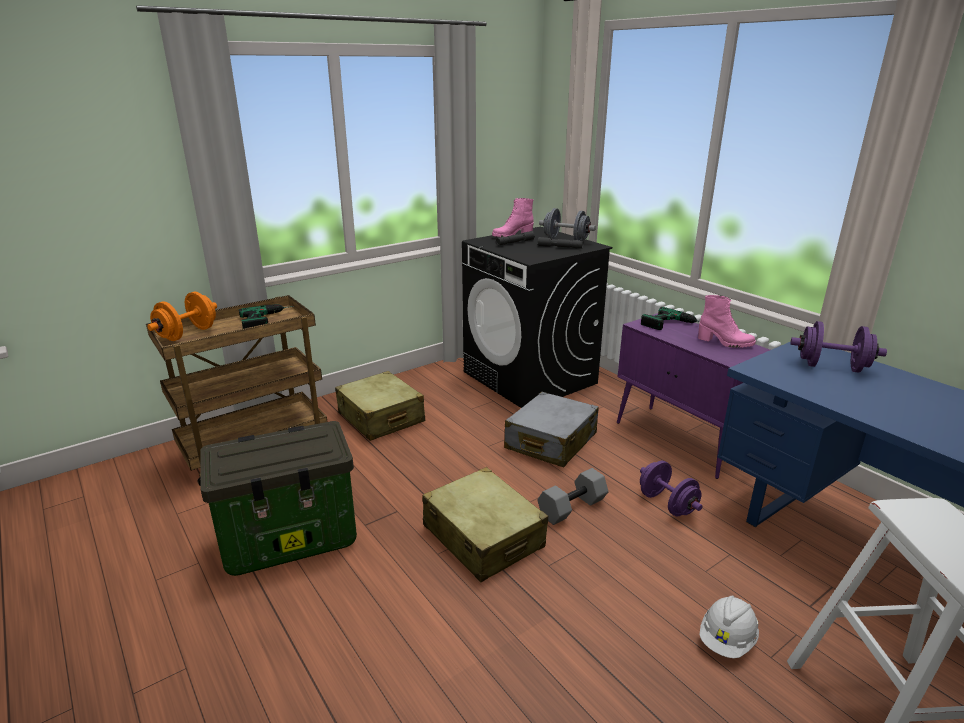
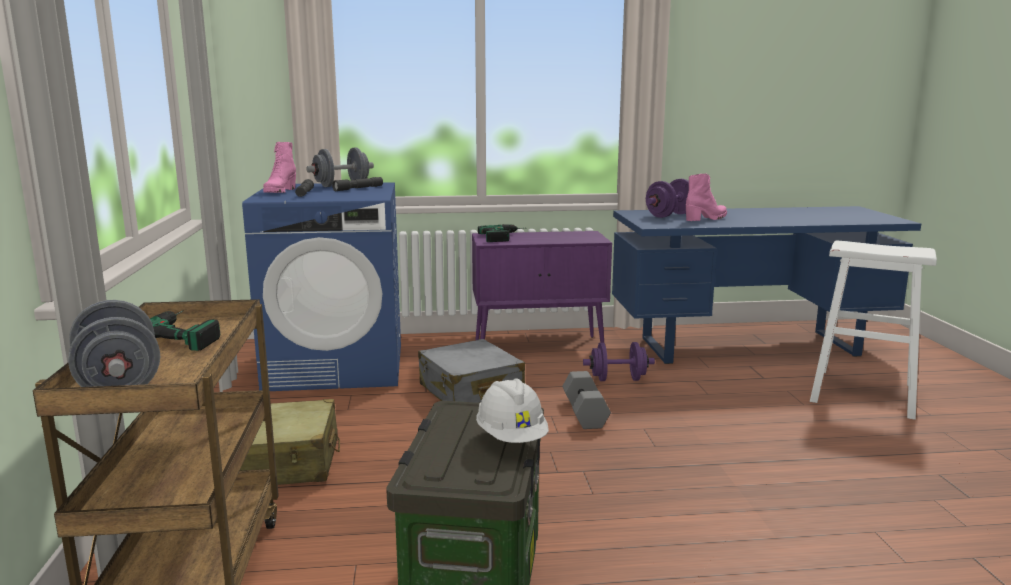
camera: 60 degrees left, 10 degrees down
orange dumbbell [147,292,217,341] -> grey dumbbell [68,300,160,387]
beige suitcase [422,467,548,582] -> none
black washing machine [462,227,612,408] -> blue washing machine [242,182,401,391]
pink boot [698,295,756,348] -> pink boot moved to [686,173,727,221]
white hard hat [699,596,759,658] -> white hard hat moved to [476,379,549,443]

